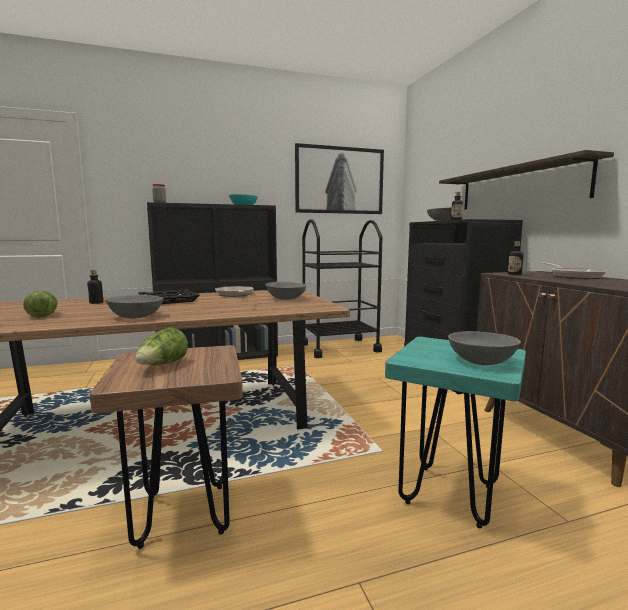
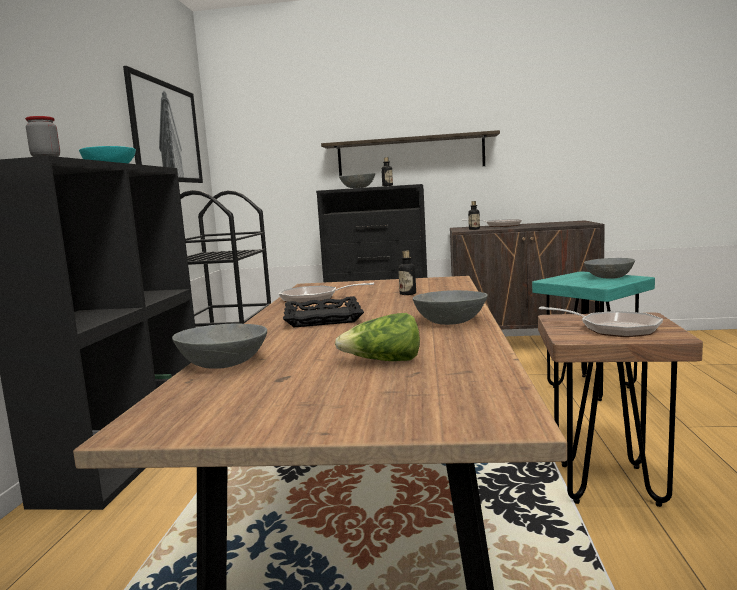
camera: 65 degrees left, 0 degrees up
bottle [87,270,103,304] -> bottle moved to [398,251,416,295]
lettuce [135,327,188,365] -> frying pan [539,306,663,337]
grey bowl [265,282,306,300] -> grey bowl moved to [172,324,267,369]

